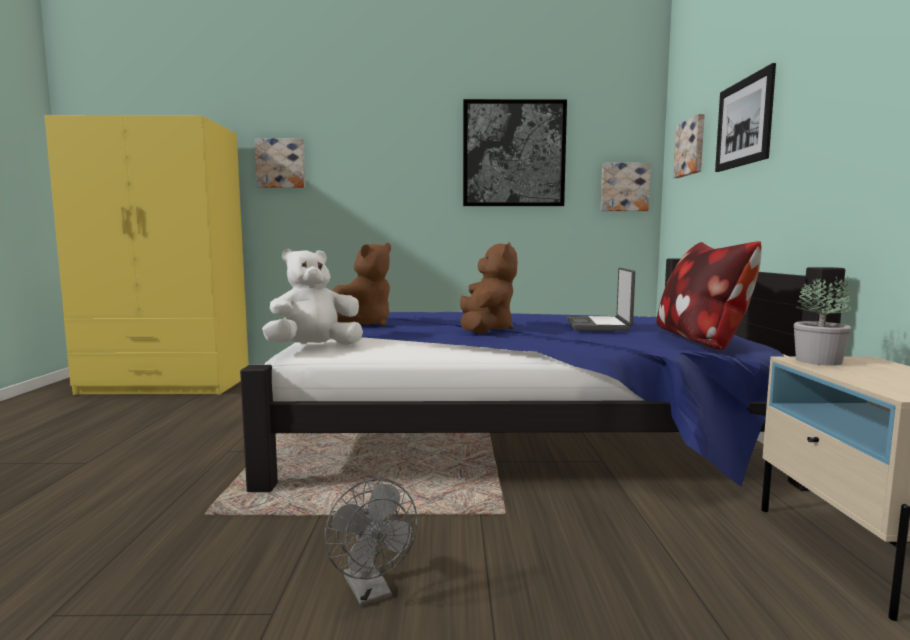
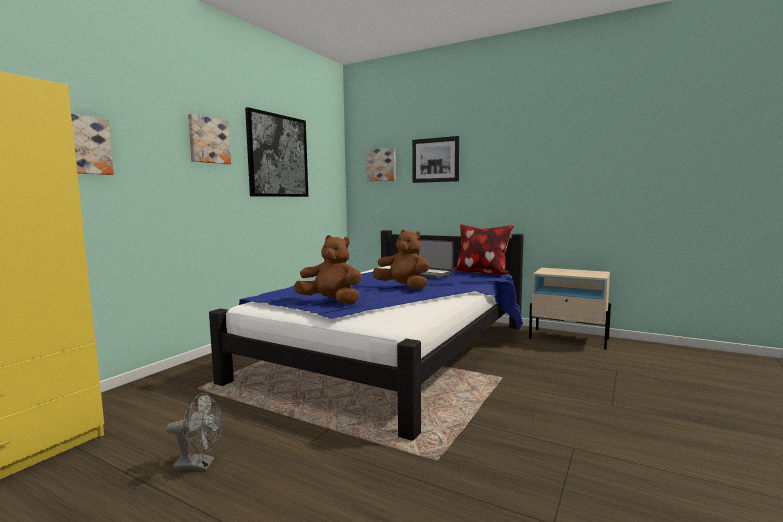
camera: 60 degrees left, 0 degrees up
white plush toy [262,249,363,345] -> none
grey fan [325,479,417,606] -> grey fan moved to [166,393,223,471]
brown plush toy [332,243,391,327] -> brown plush toy turned 45 degrees counterclockwise [294,235,362,304]
picture [601,163,651,211] -> picture moved to [188,114,231,164]
potted plant [794,276,851,366] -> none

